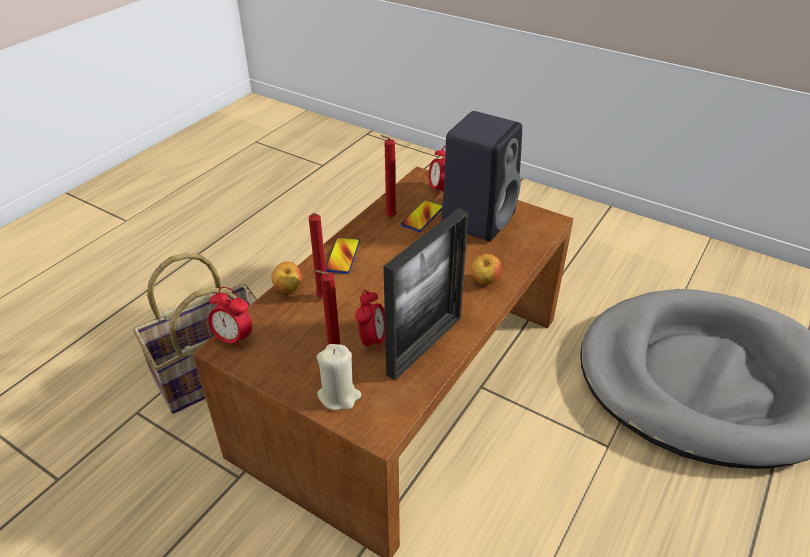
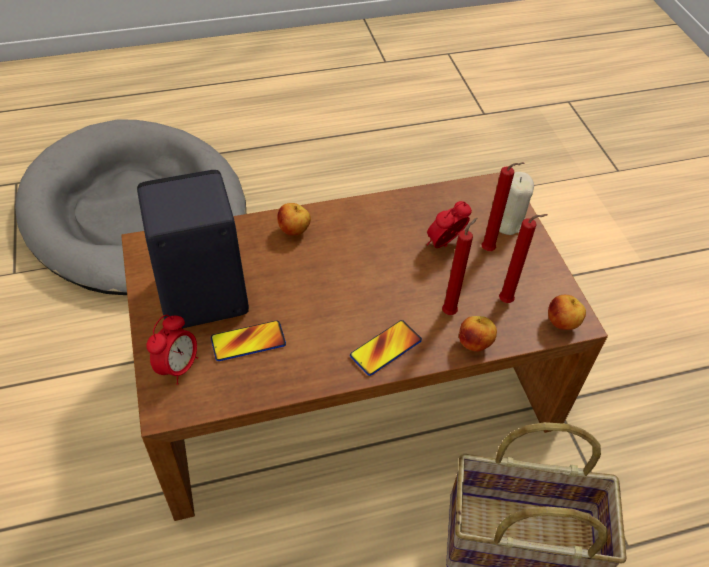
camera: 140 degrees left, 10 degrees up
alarm clock [208,287,252,350] -> apple [548,295,586,330]
red candle [381,135,397,217] -> red candle moved to [499,214,548,303]
picture frame [383,208,468,380] -> none

